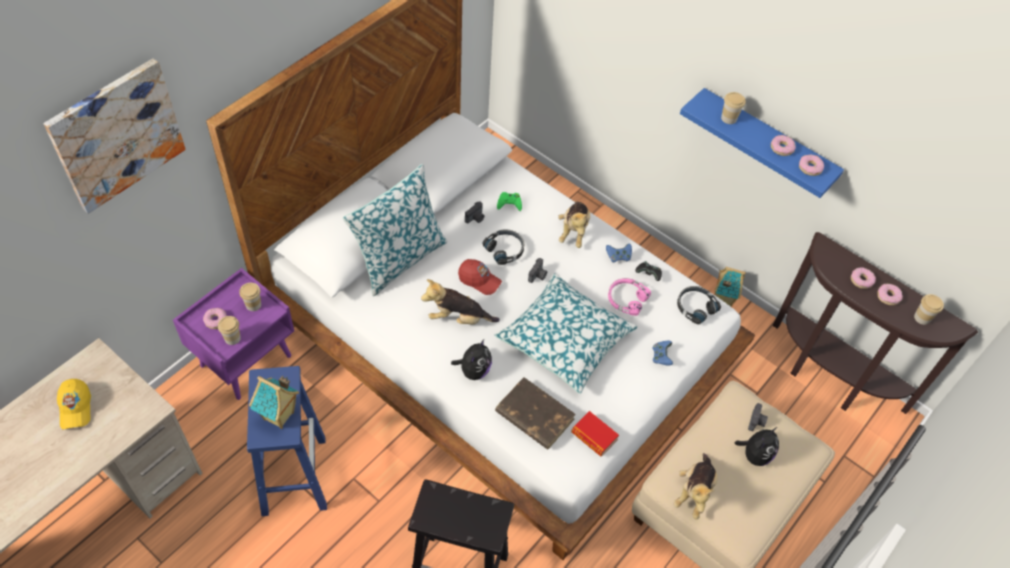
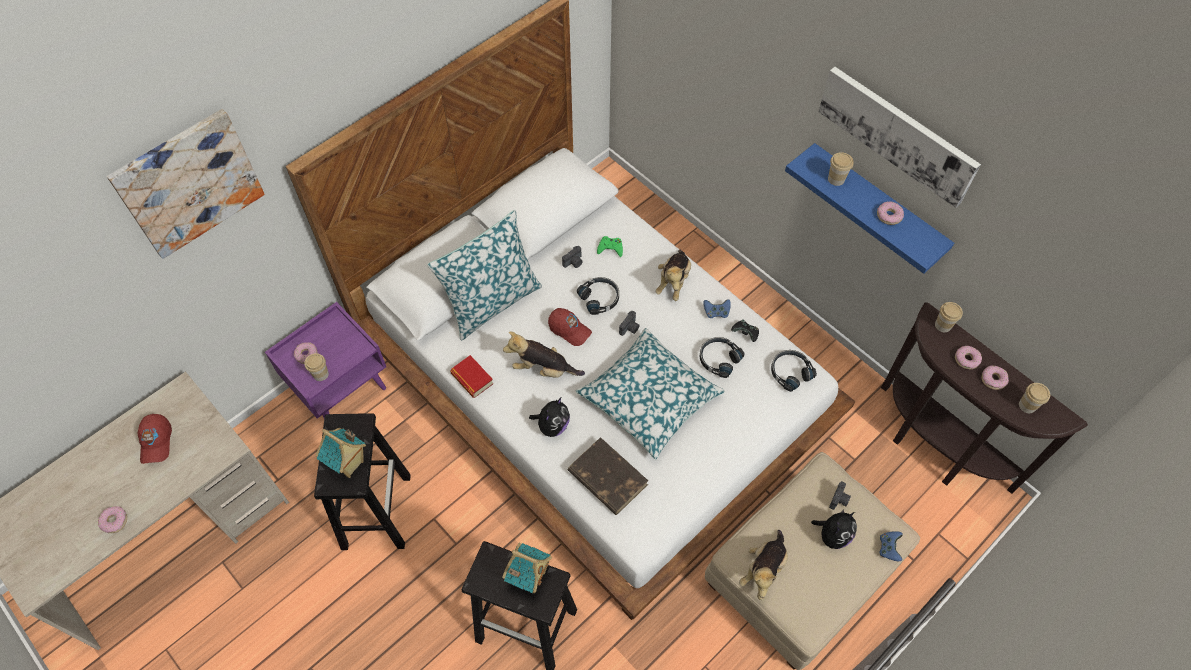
camera: 10 degrees right, 5 degrees up
yellow cap [57,379,91,429] -> red cap [137,414,172,464]
cup [239,283,261,311] -> cup moved to [935,302,963,332]
blue stool [247,366,327,516] -> black stool [314,413,411,550]
book [571,411,619,456] -> book moved to [450,355,494,398]
pink headphones [608,278,651,316] -> black headphones [700,337,745,378]
blue game controller [653,341,673,366] -> blue game controller moved to [880,531,903,561]
toy house [714,267,746,306] -> toy house moved to [502,543,552,593]
donut [799,155,824,176] -> donut moved to [98,506,127,533]
none -> picture [818,67,981,208]

